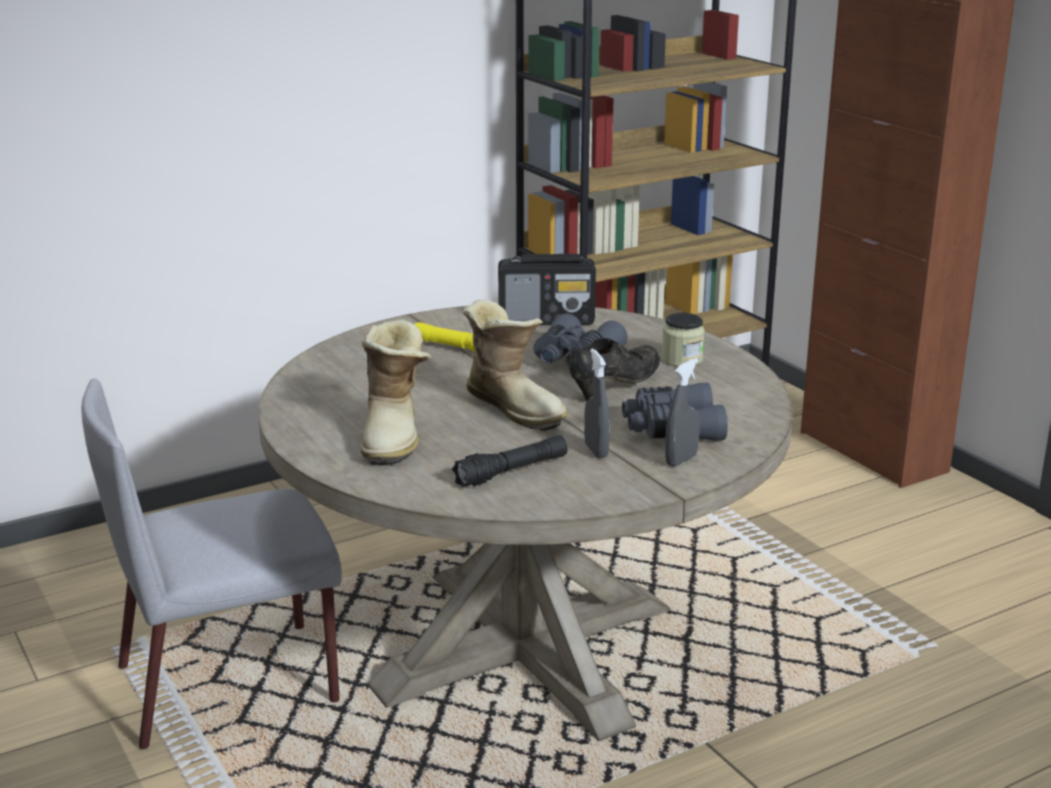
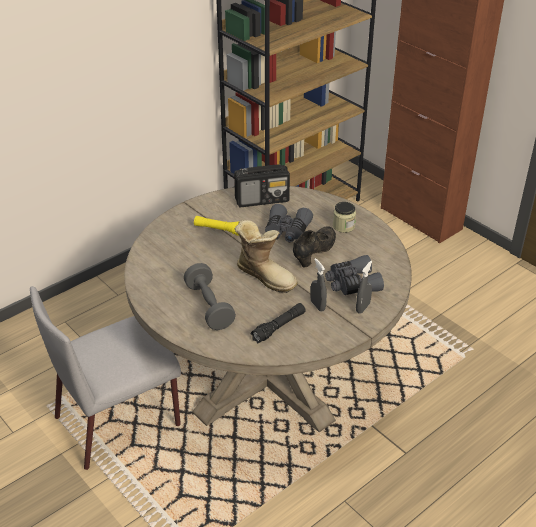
camera: 10 degrees left, 15 degrees up
boot [361,319,431,466] -> grey dumbbell [184,263,236,330]

